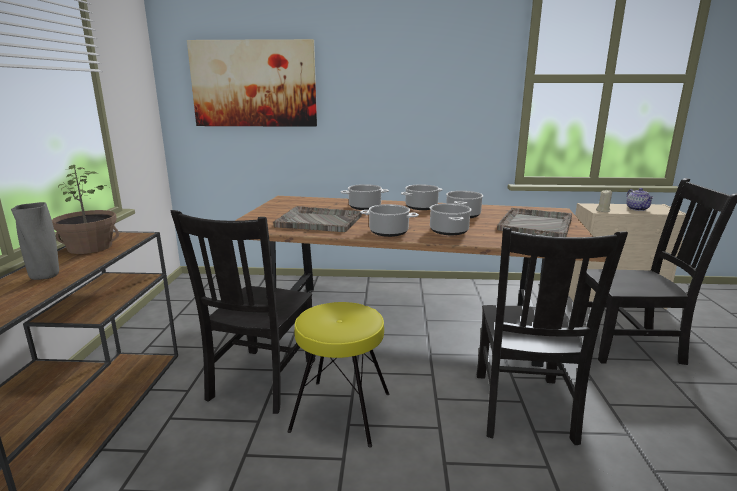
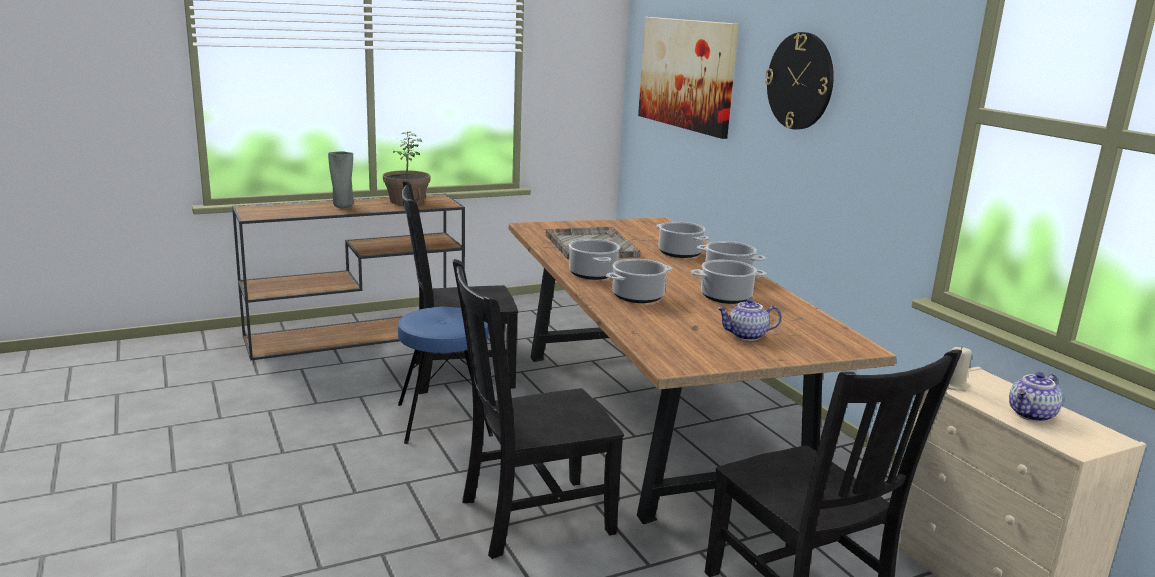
camera: 60 degrees right, 0 degrees up
yellow stool [287,302,389,447] -> blue stool [398,307,493,444]
grey tray [497,208,572,237] -> teapot [717,298,781,341]
none -> wall clock [765,32,834,130]

